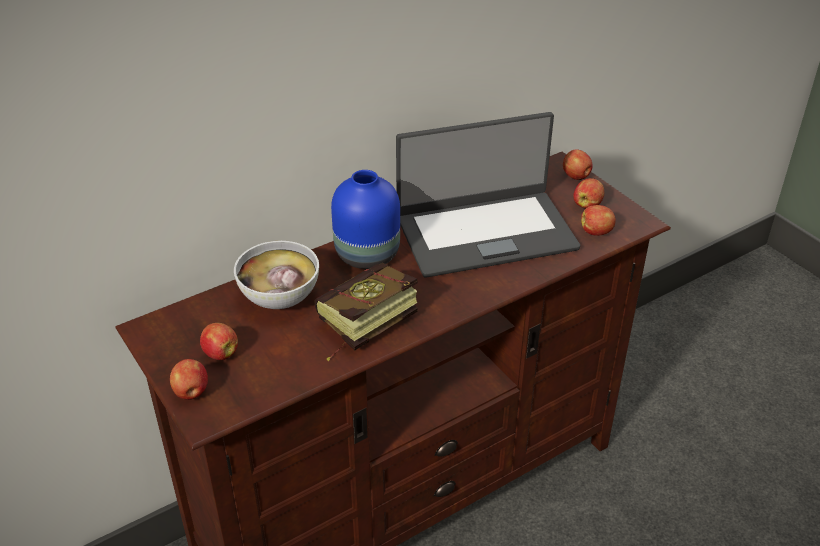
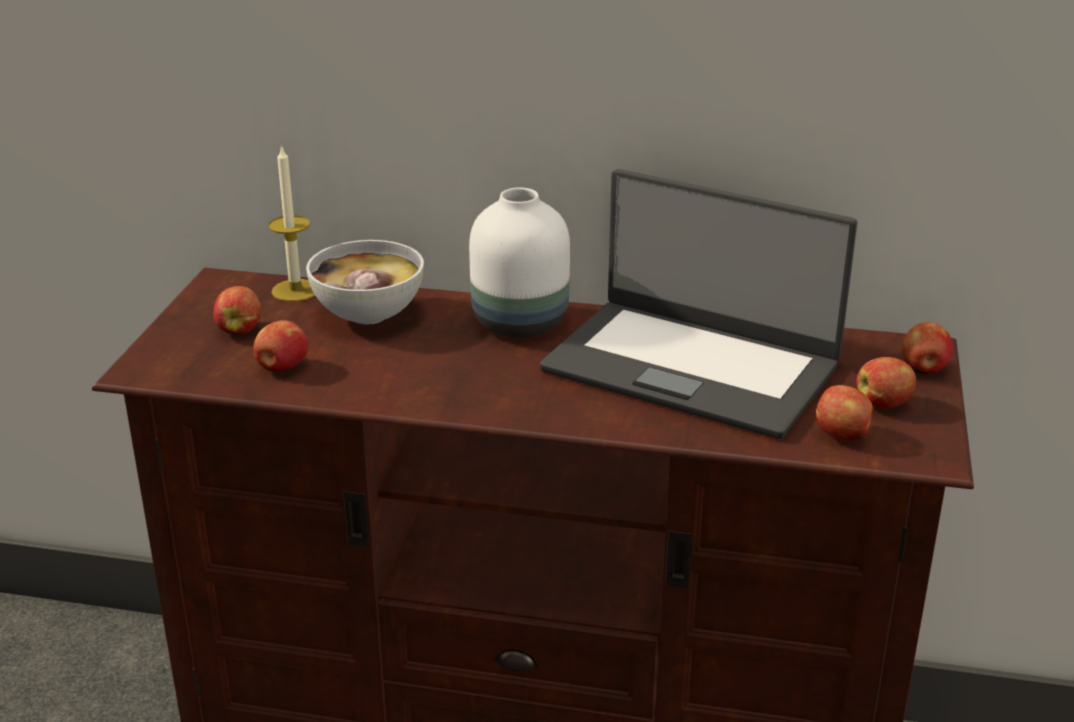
camera: 45 degrees right, 10 degrees down
apple [170,359,208,400] -> apple moved to [253,320,309,372]
book [315,263,418,361] -> none
blue vase [331,170,400,269] -> white vase [469,187,570,337]
none -> candle [268,145,315,302]

